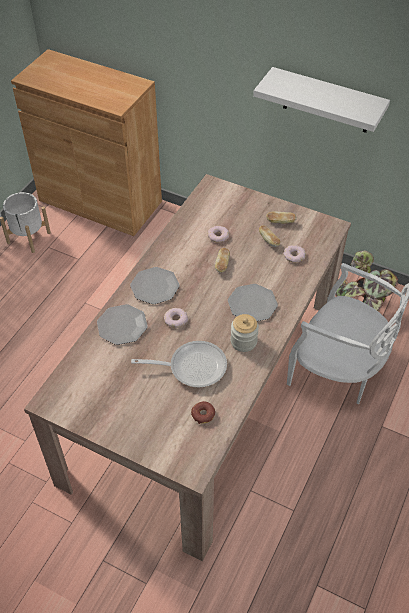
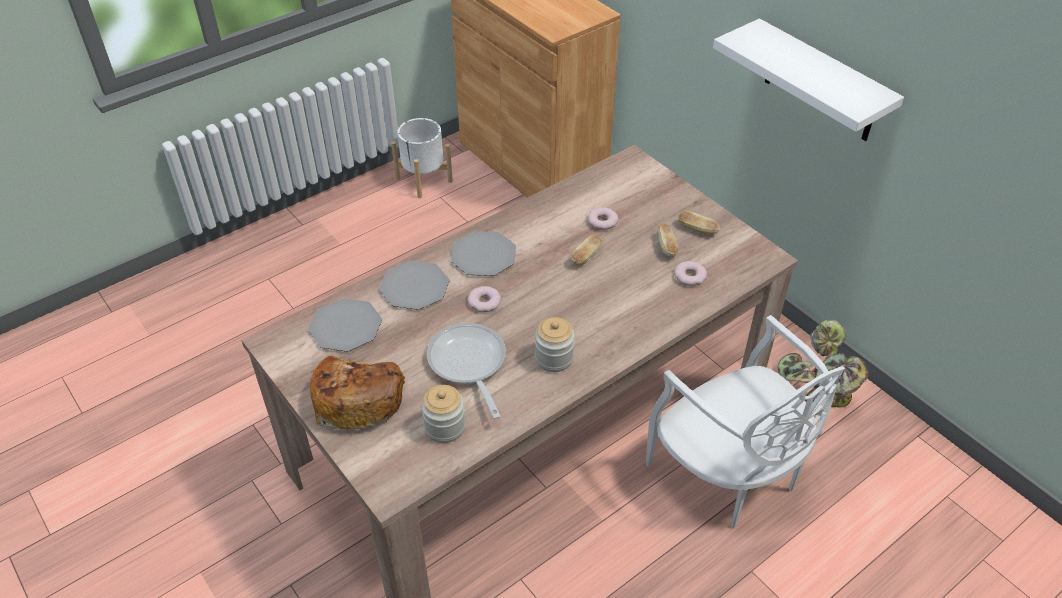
camera: 25 degrees right, 5 degrees down
frying pan [131,341,227,387] -> frying pan turned 135 degrees counterclockwise [427,323,506,419]
donut [191,401,215,424] -> jar [421,385,466,443]
plate [228,284,278,321] -> plate moved to [308,298,382,352]
none -> bread [310,356,405,432]

